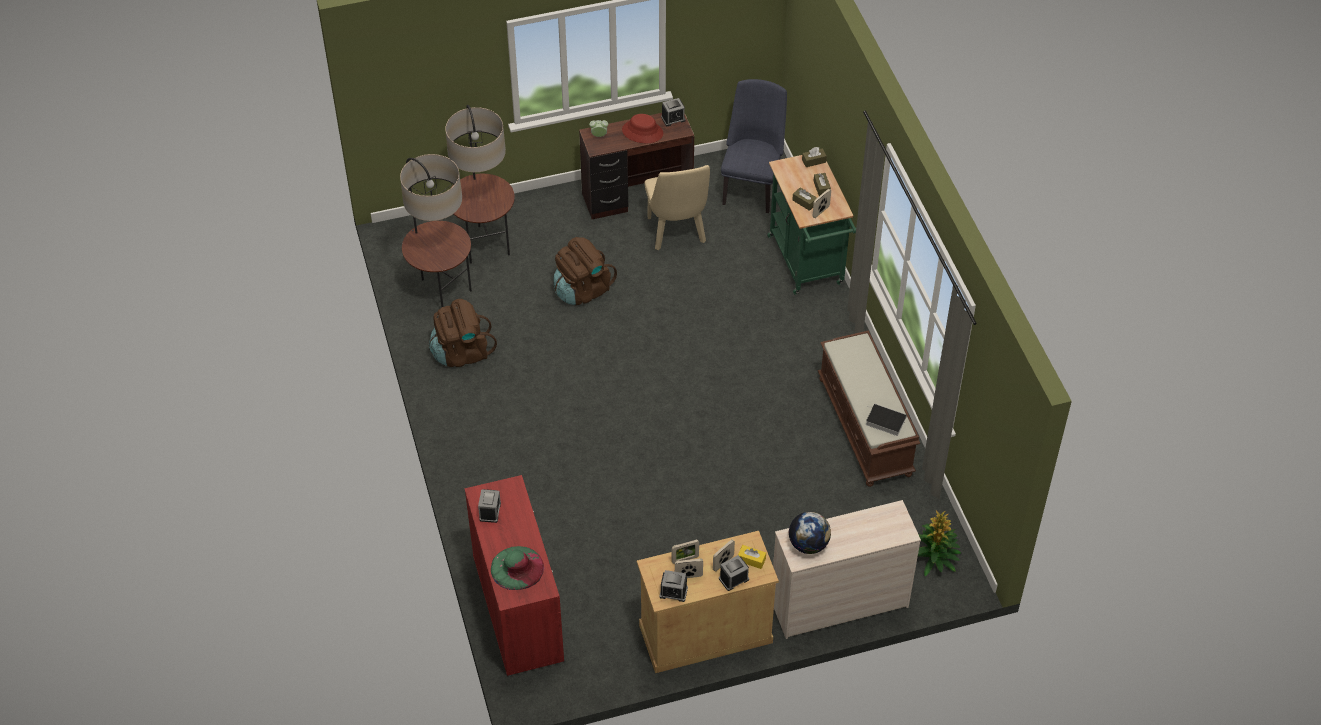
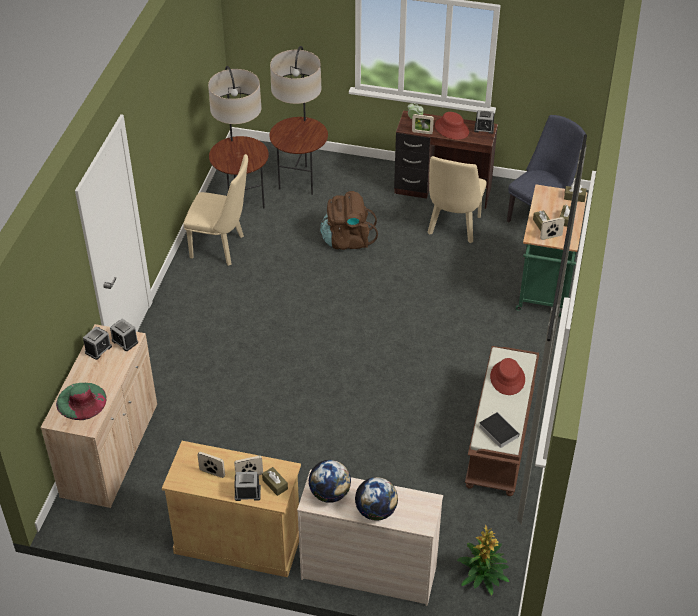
camera: 30 degrees right, 5 degrees down
brown backpack [429,299,497,367] -> beige chair [183,154,248,266]
red cabinet [464,475,564,676] -> beige cabinet [41,324,157,508]
alarm clock [659,570,688,602] -> alarm clock moved to [110,319,138,351]
picture frame [672,539,699,564] -> picture frame moved to [412,114,434,134]
yellow tissue box [738,545,766,569] -> brown tissue box [262,467,288,496]
none -> globe [355,477,398,521]
none -> red hat [490,358,525,395]

